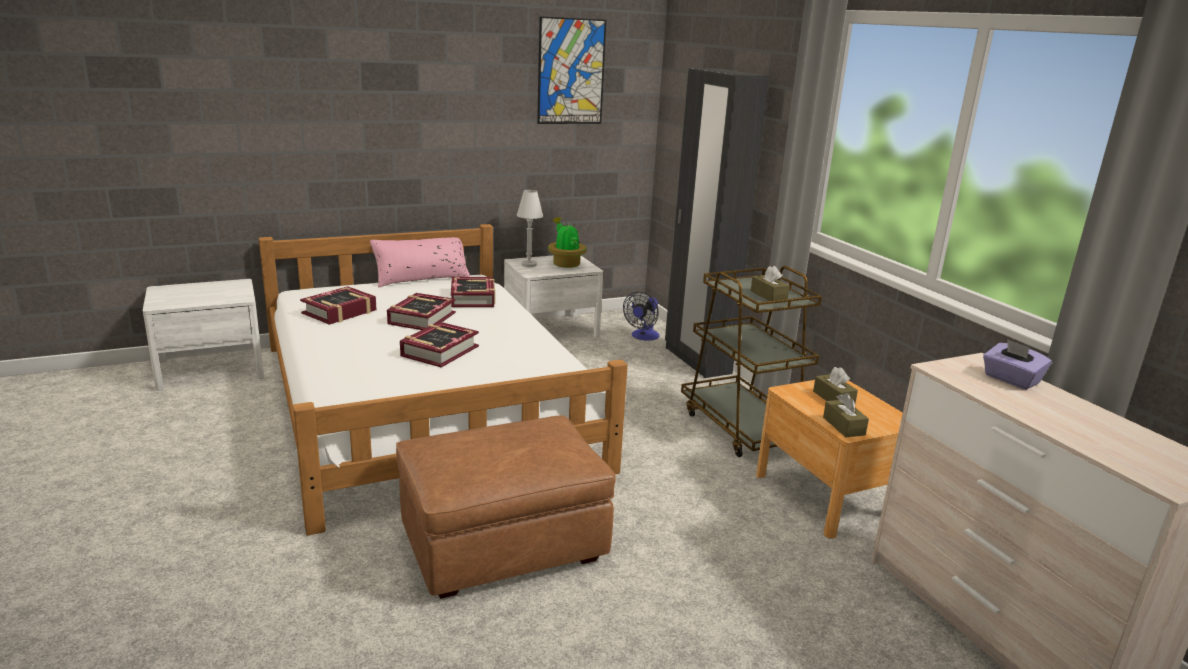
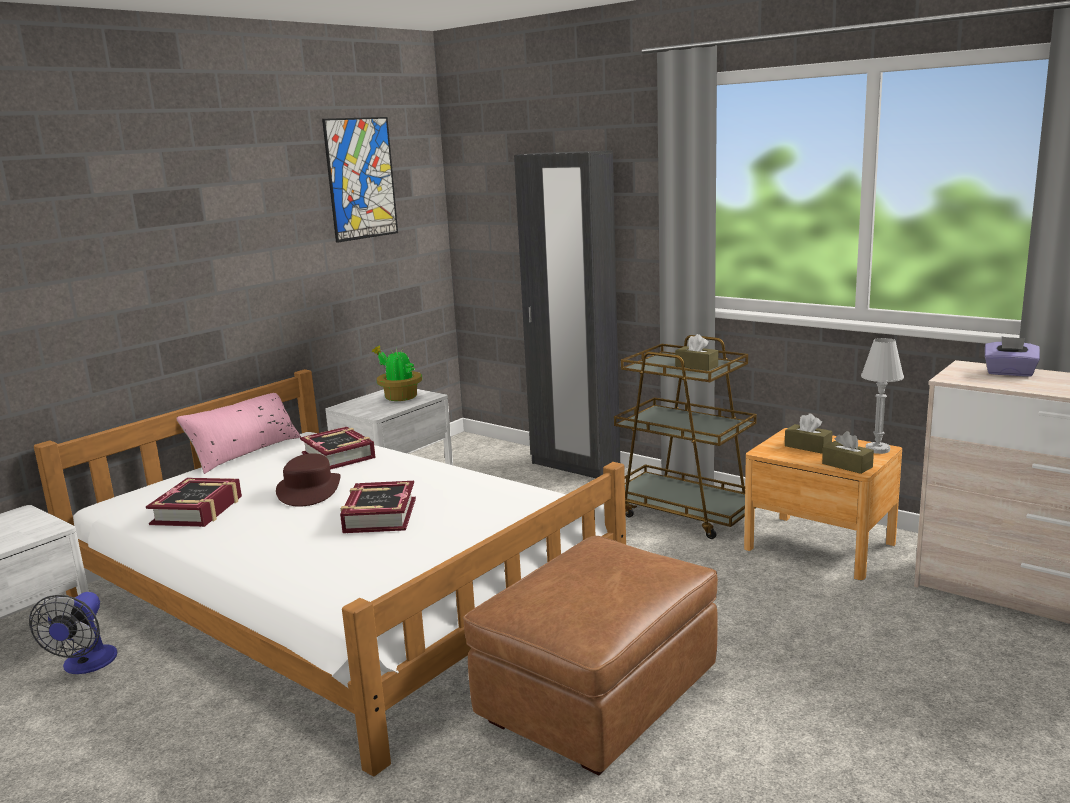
camera: 25 degrees left, 5 degrees down
book [387,293,456,330] -> brown hat [276,453,340,507]
white table lamp [517,190,543,267] -> white table lamp moved to [861,338,904,454]
fan [623,291,659,341] -> fan moved to [29,592,117,674]

